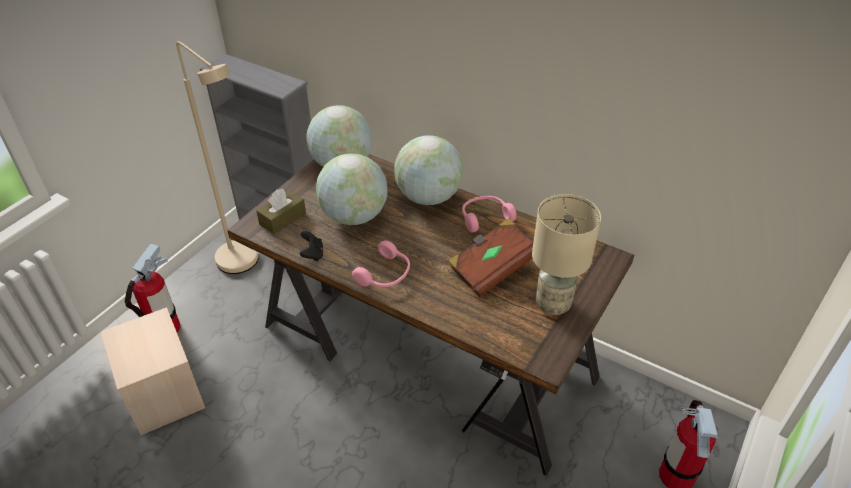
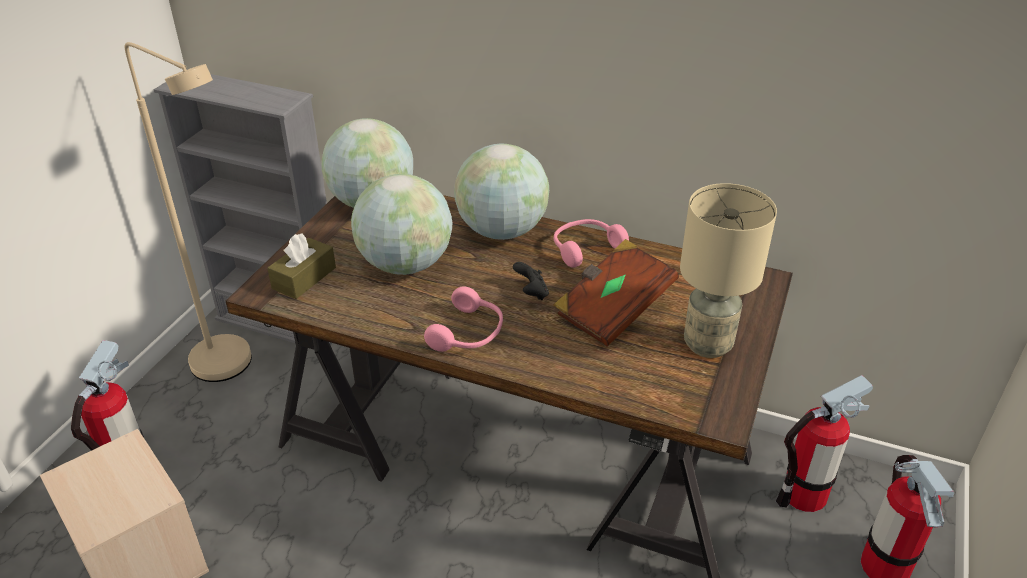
camera: 10 degrees left, 5 degrees down
black game controller [300,231,323,261] -> black game controller moved to [513,262,549,300]
none -> fire extinguisher [776,375,873,512]

